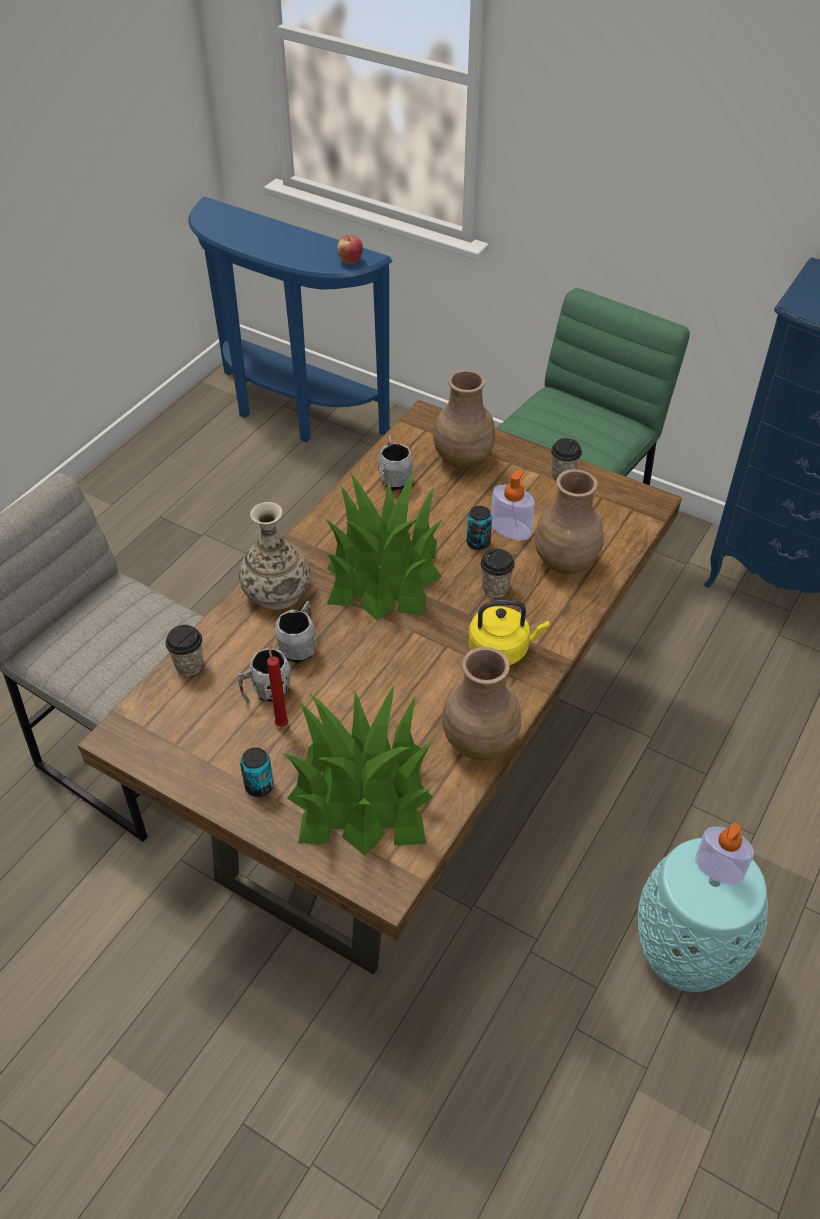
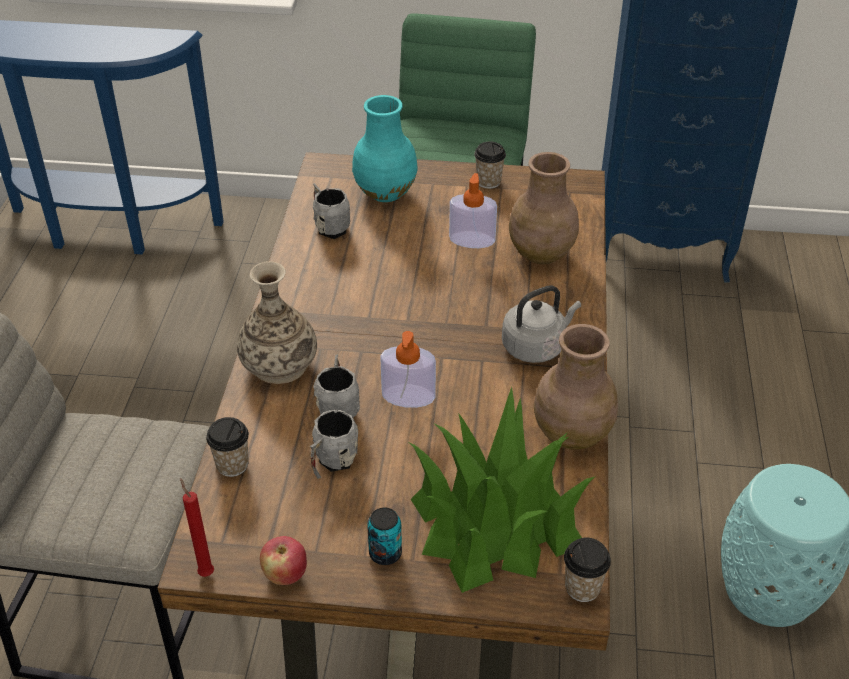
camera: 25 degrees left, 5 degrees down
red candle [267,644,288,727] -> red candle moved to [180,478,214,577]
potted plant [326,470,442,620] -> none
apple [337,235,363,264] -> apple moved to [260,536,307,585]
brown vase [433,370,495,470] -> turquoise vase [352,95,418,202]
can [466,506,492,550] -> none
yellow kettle [468,599,550,665] -> grey kettle [502,286,581,363]
cup [480,549,515,598] -> cup moved to [564,538,611,602]
soap dispenser [695,823,754,885] -> soap dispenser moved to [380,331,436,408]

